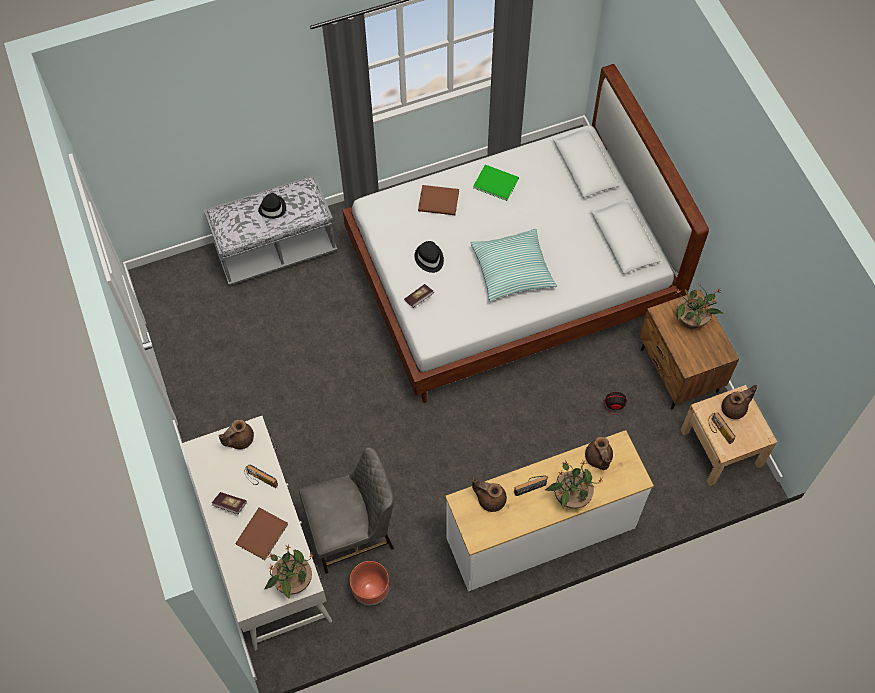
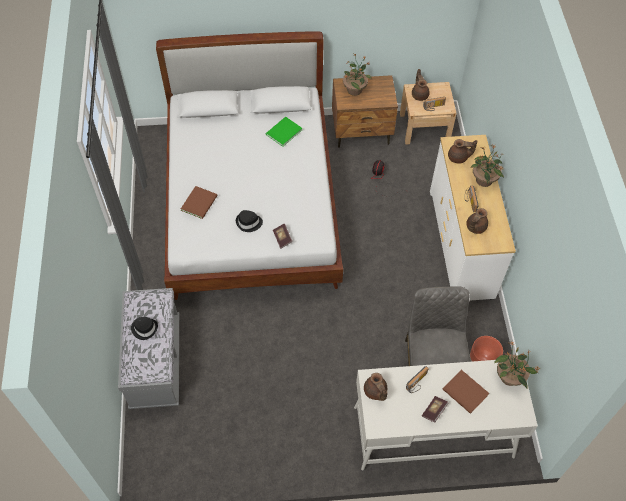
camera: 75 degrees left, 5 degrees down
pillow [470,228,557,302] -> none
green book [473,165,519,201] -> green book moved to [266,117,302,147]

